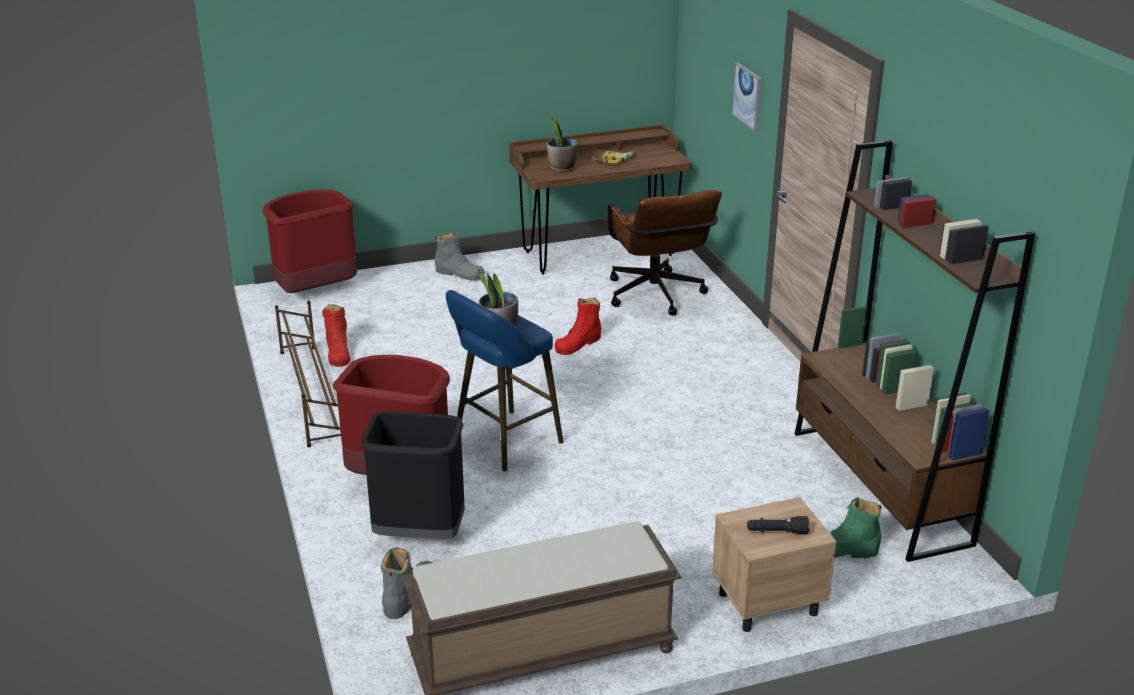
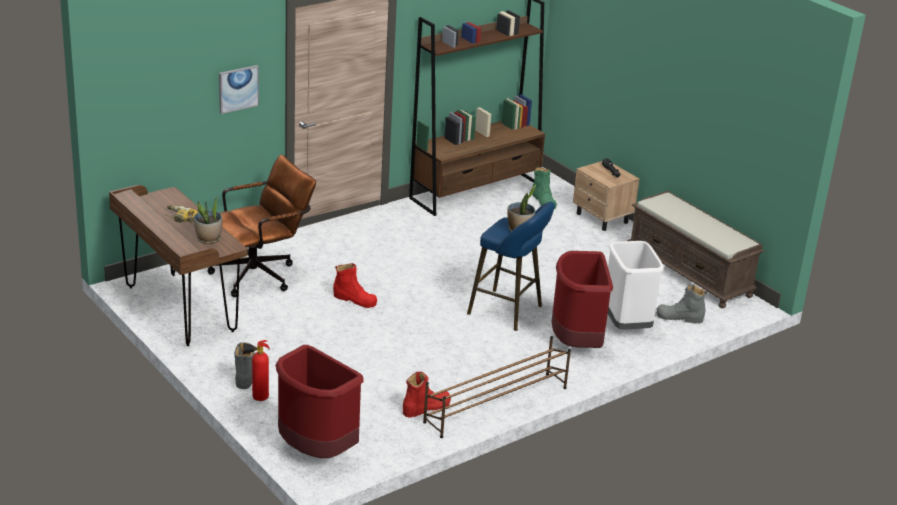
camera: 110 degrees left, 0 degrees up
black trash can [361,411,465,539] -> white trash can [608,241,664,330]
none -> fire extinguisher [243,340,269,401]

